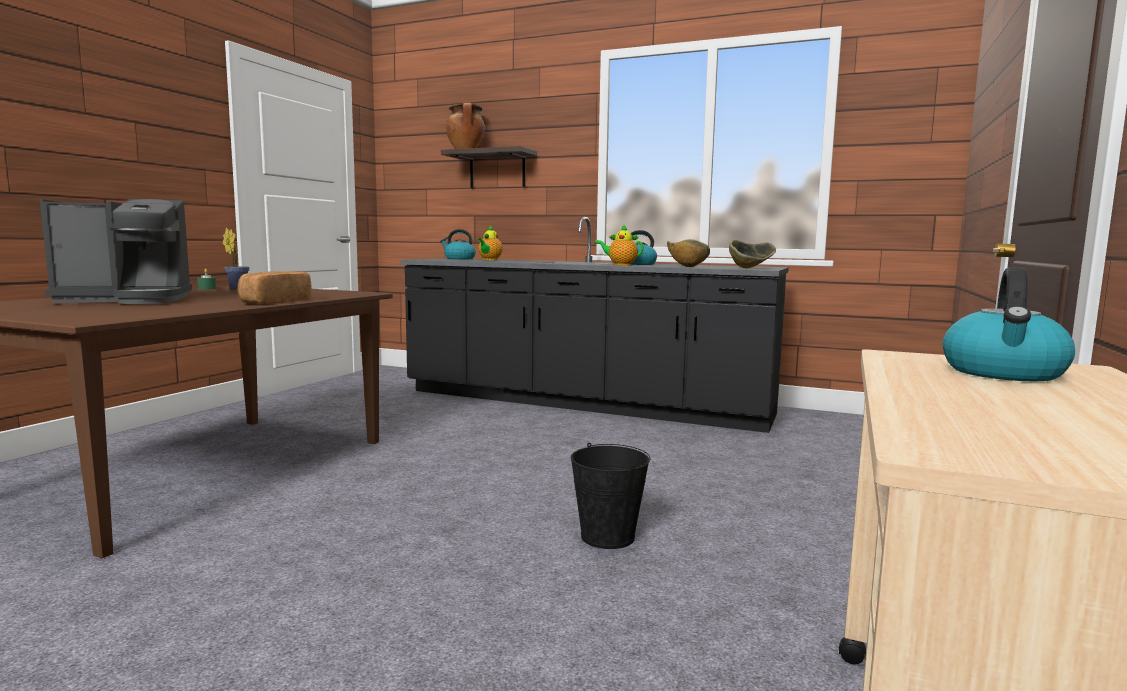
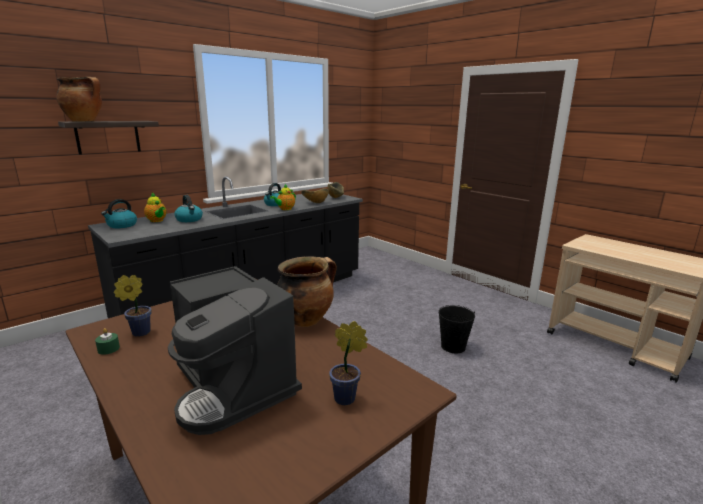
camera: 65 degrees left, 10 degrees up
coffee machine [40,199,192,304] -> coffee machine turned 135 degrees clockwise [168,266,302,435]
bread [237,271,311,304] -> cooking pot [277,256,337,327]
kettle [943,267,1075,381] -> kettle moved to [174,195,203,222]
none -> potted plant [329,321,368,405]

